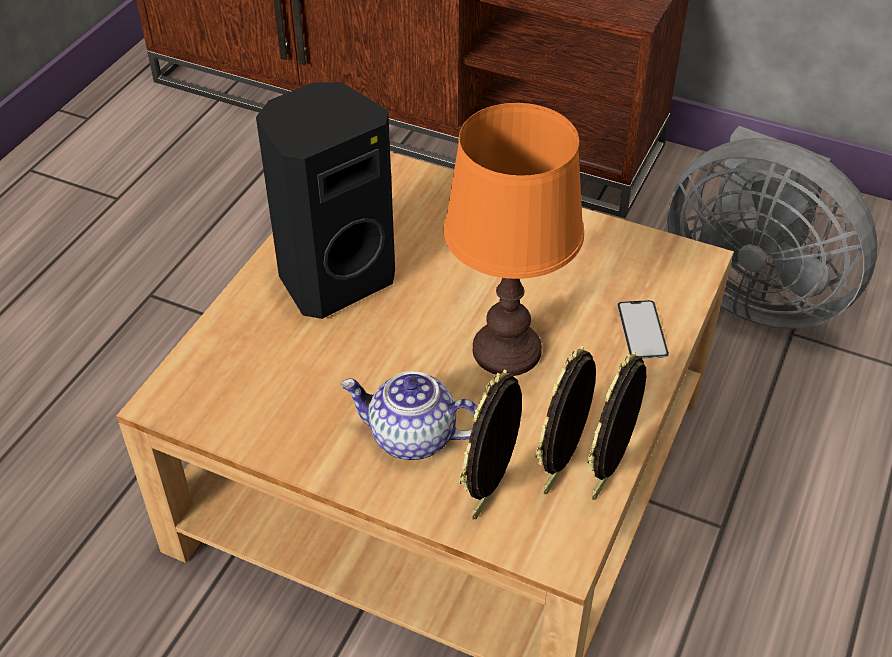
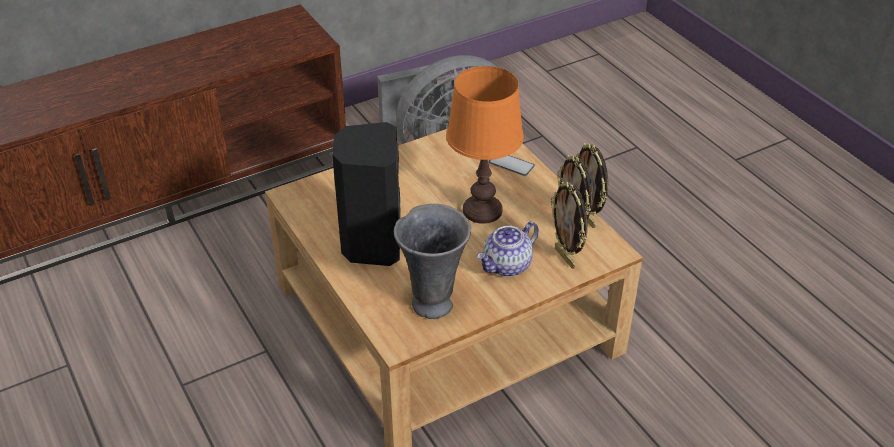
camera: 55 degrees left, 5 degrees down
none -> grey vase [394,204,471,319]

